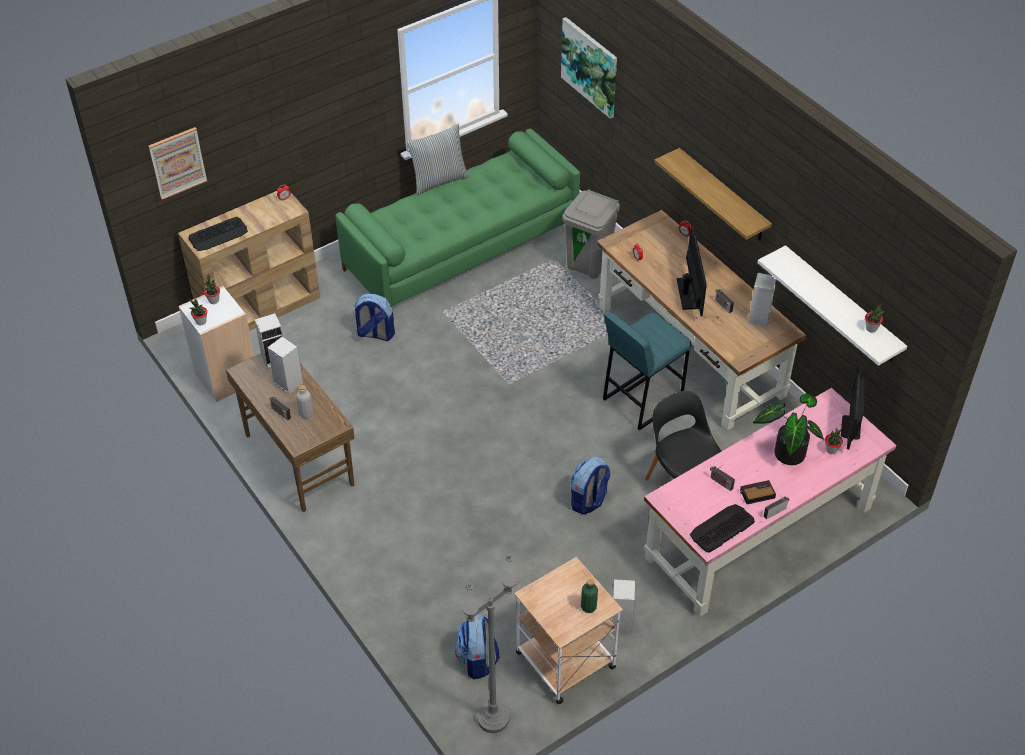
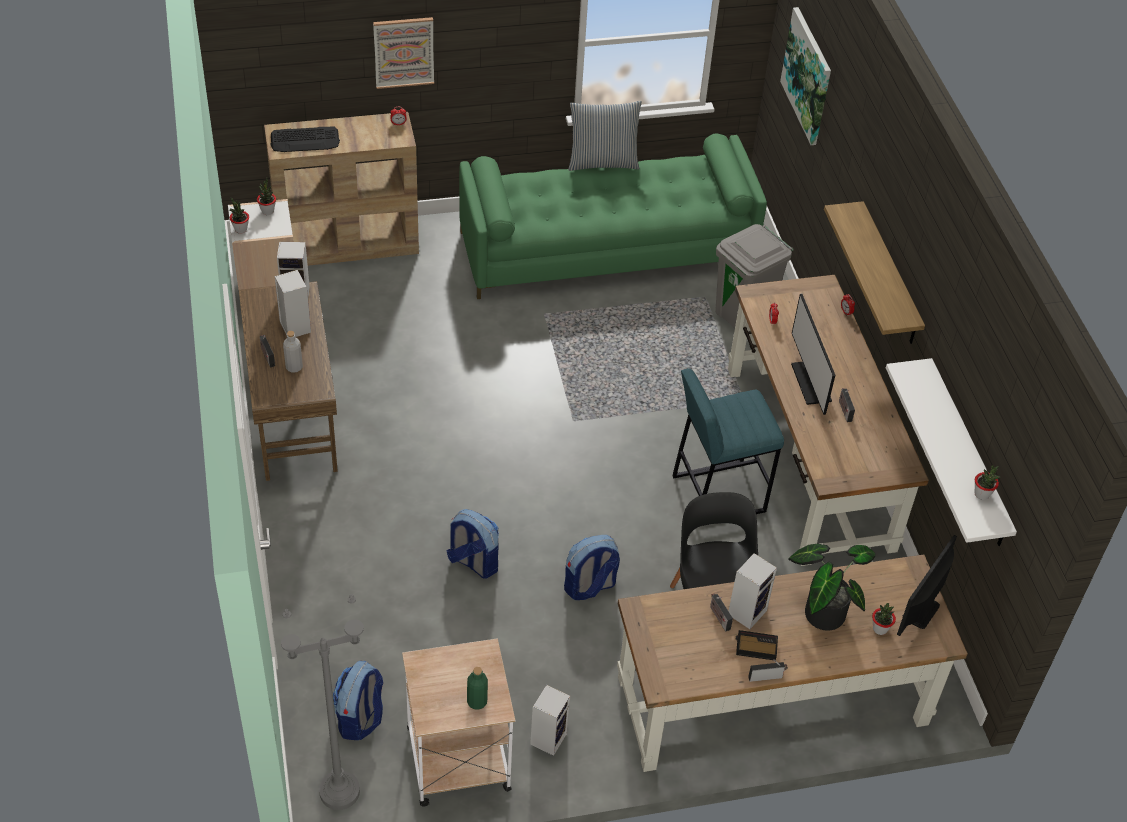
camera: 20 degrees right, 0 degrees up
picture [148,127,207,200] -> picture moved to [373,17,434,89]
backpack [353,294,395,341] -> backpack moved to [447,509,499,579]
pink desk [644,388,896,617] -> brown desk [617,554,968,772]
monitor [676,223,707,316] -> monitor turned 150 degrees clockwise [791,294,835,415]
keyboard [690,504,755,553] -> none
speaker [748,273,776,327] -> speaker moved to [729,553,777,629]

